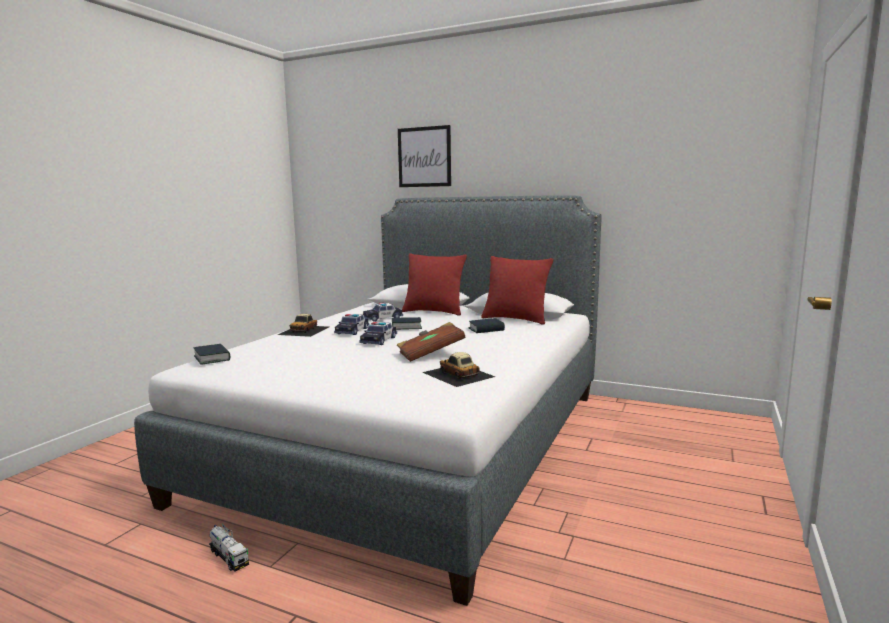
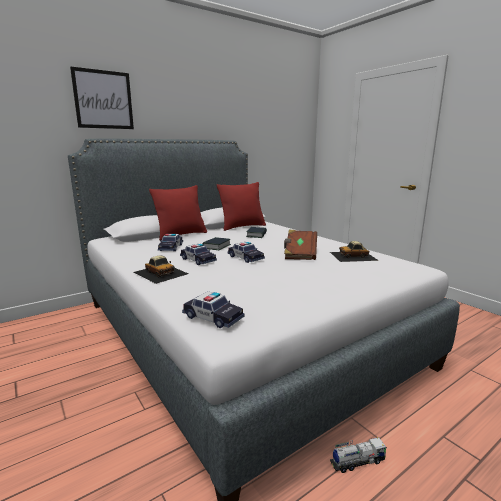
camera: 60 degrees left, 5 degrees up
book [193,344,230,365] -> toy car [182,291,244,328]

